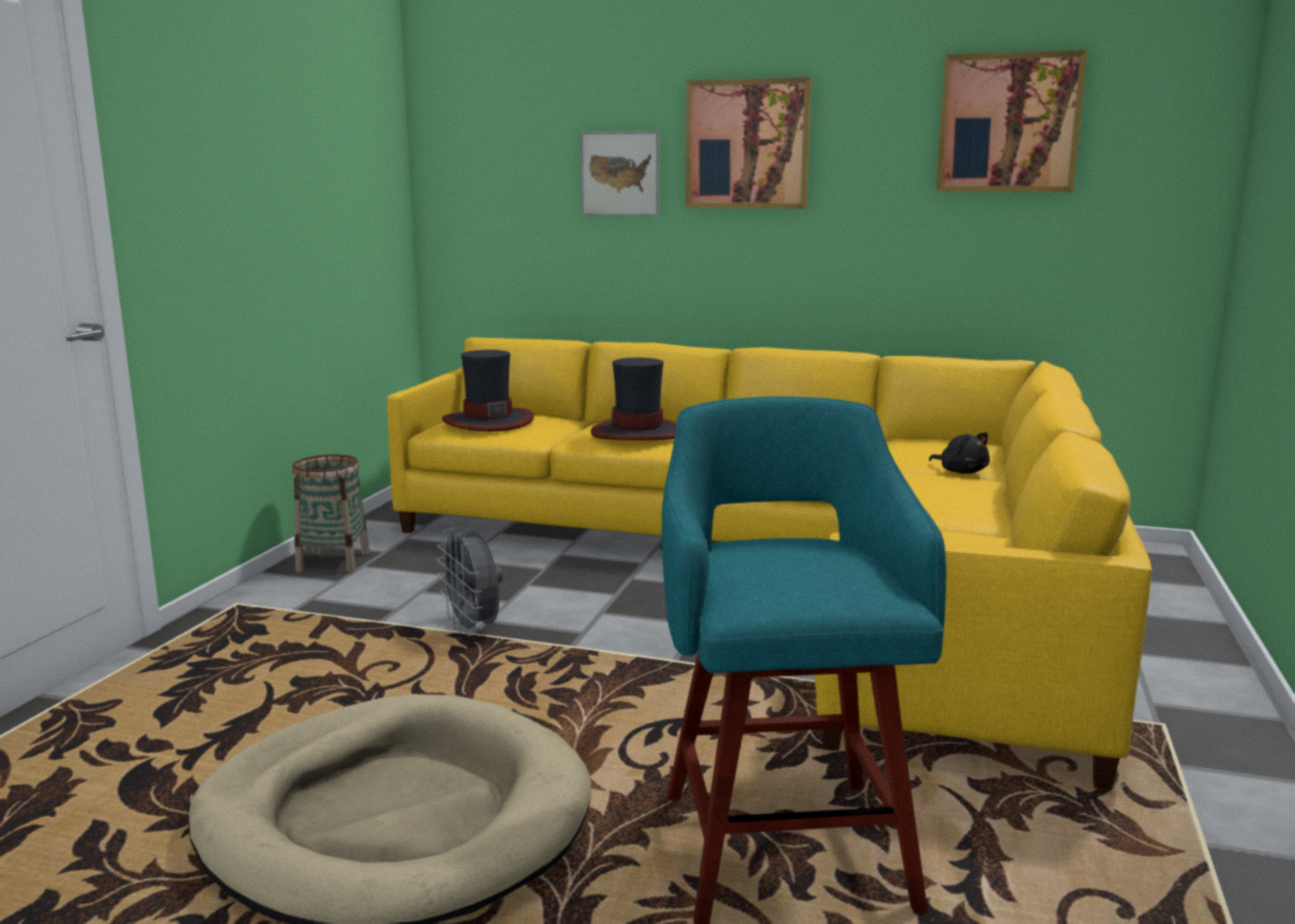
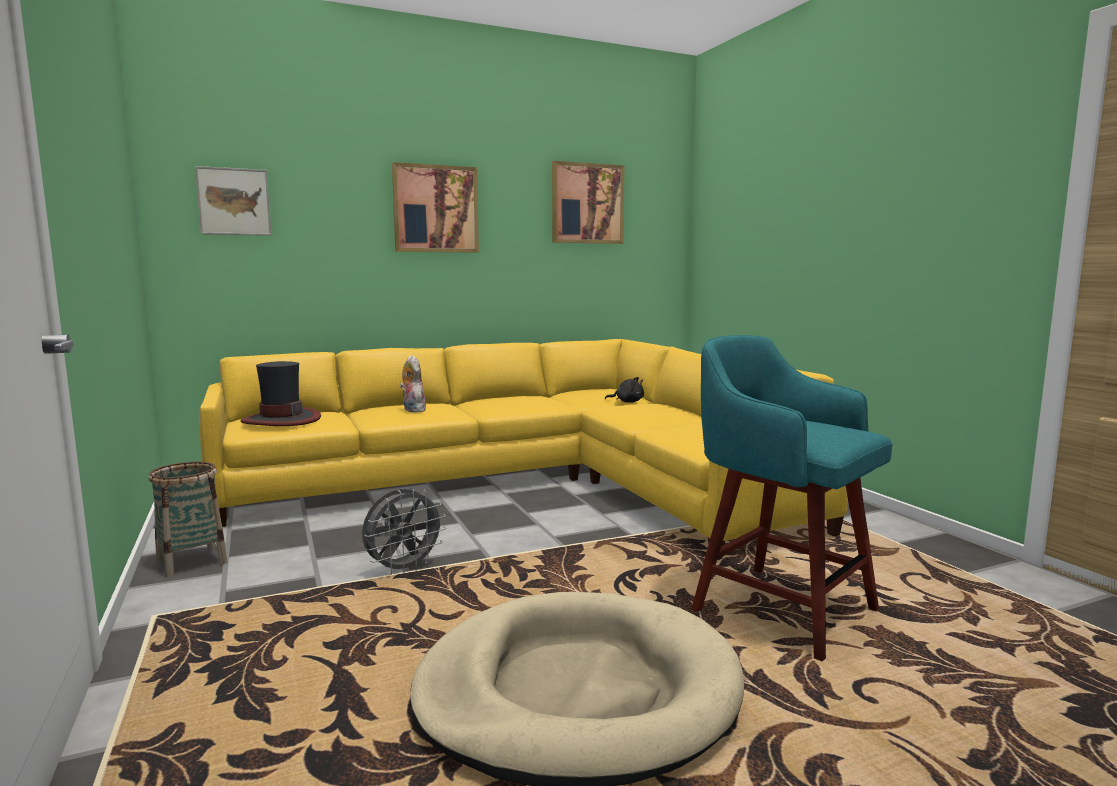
camera: 40 degrees left, 5 degrees down
grey fan [436,528,503,636] -> grey fan turned 60 degrees counterclockwise [362,487,446,575]
picture [580,131,660,216] -> picture moved to [195,166,272,236]
hat [591,358,676,440] -> plush toy [400,355,427,413]

